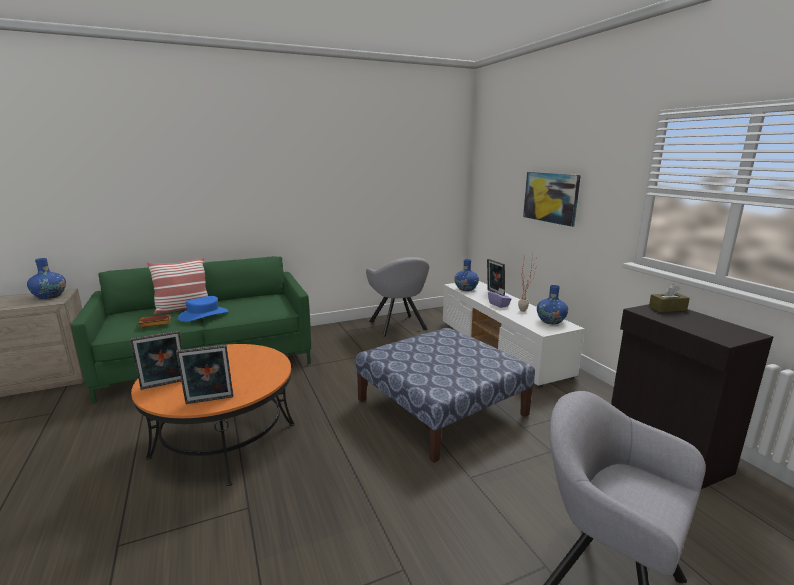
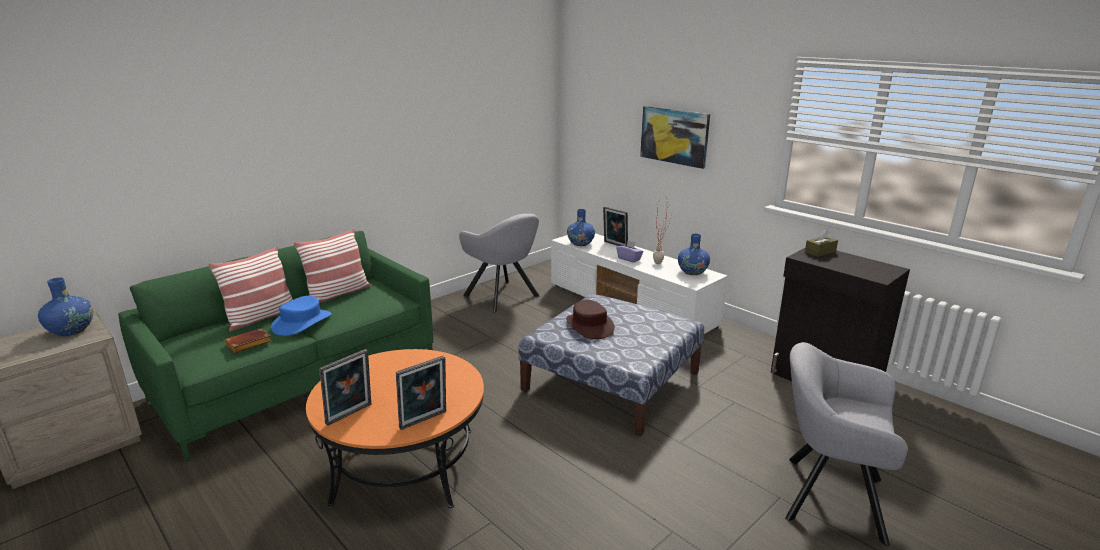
camera: 20 degrees left, 5 degrees up
none -> pillow [294,229,371,303]
none -> brown hat [566,300,615,339]

